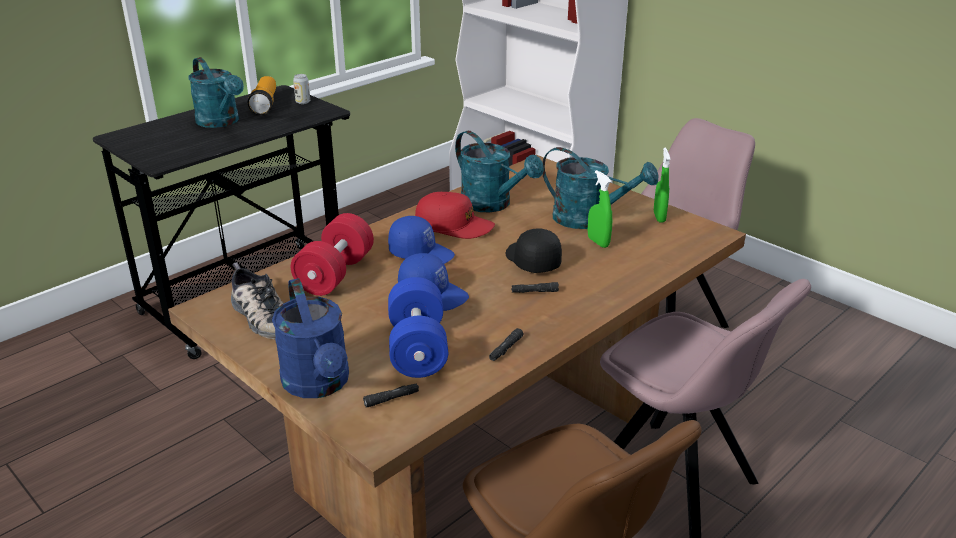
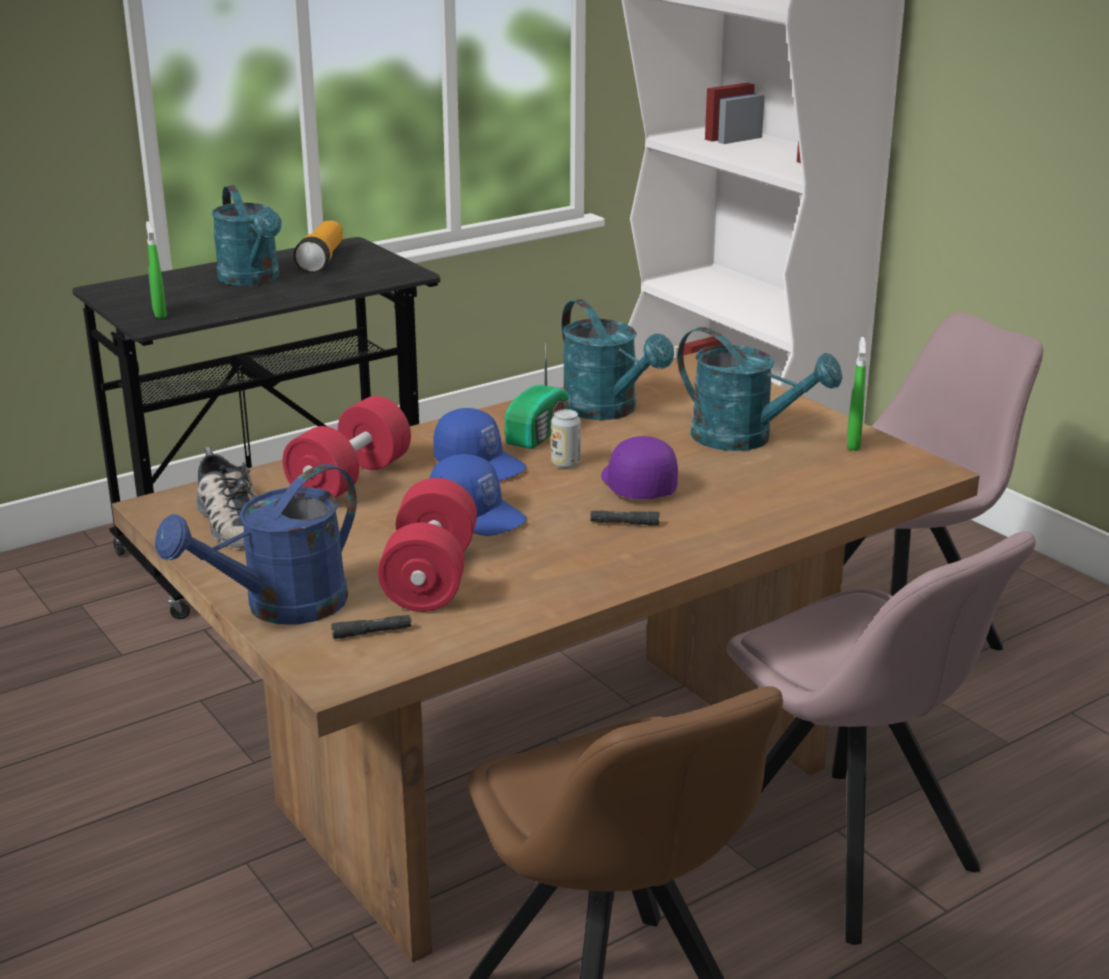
camera: 10 degrees right, 5 degrees down
blue watering can [272,278,349,398] -> blue watering can turned 60 degrees clockwise [155,464,357,624]
can [293,74,310,104] -> can moved to [551,409,581,468]
blue dumbbell [388,277,448,378] -> red dumbbell [378,478,477,612]
red cap [415,192,495,239] -> radio [505,342,570,449]
black flashlight [489,328,523,361] -> none
black cap [506,228,562,273] -> purple cap [601,436,678,499]
green spray bottle [588,170,612,248] -> green spray bottle moved to [146,221,167,319]

